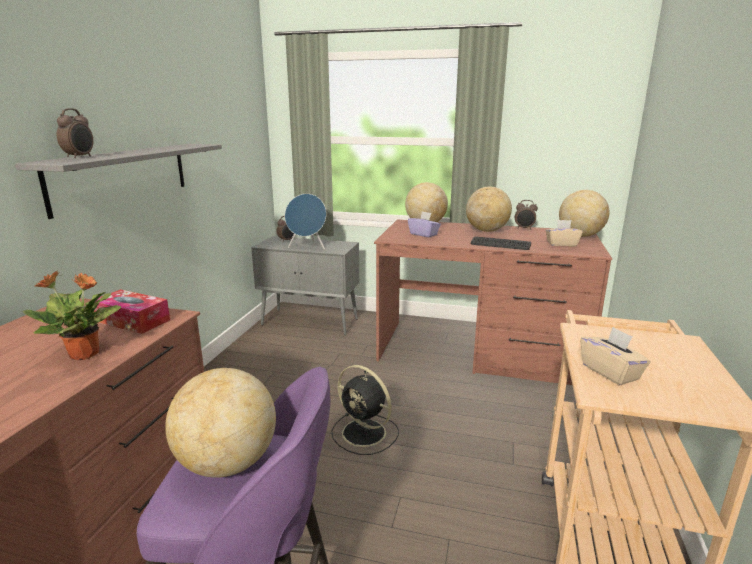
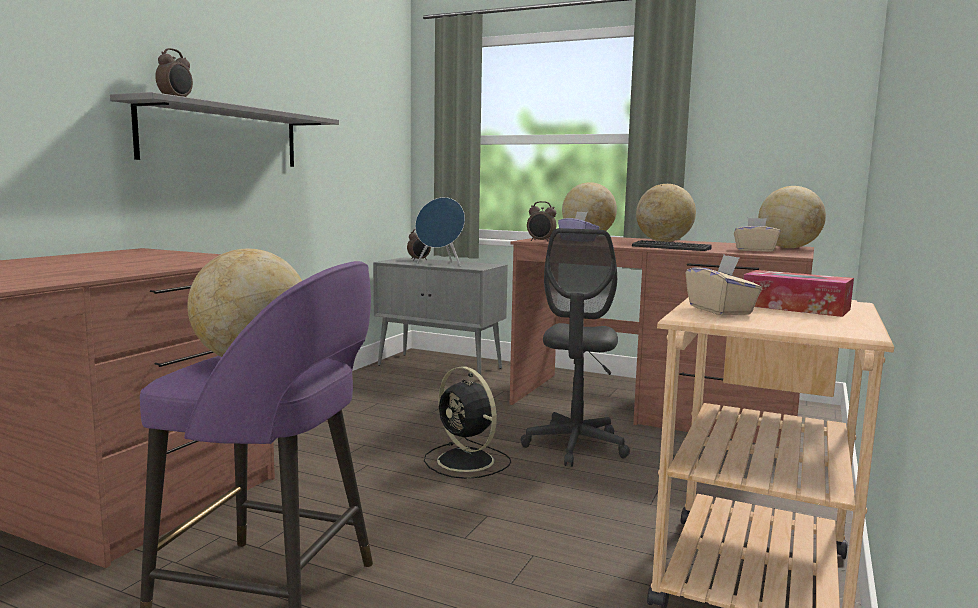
camera: 10 degrees right, 10 degrees down
potted plant [23,271,121,360] -> none
tissue box [94,289,170,334] -> tissue box moved to [743,270,854,317]
alarm clock [515,200,538,230] -> alarm clock moved to [527,201,556,242]
none -> grey office chair [521,228,630,467]

